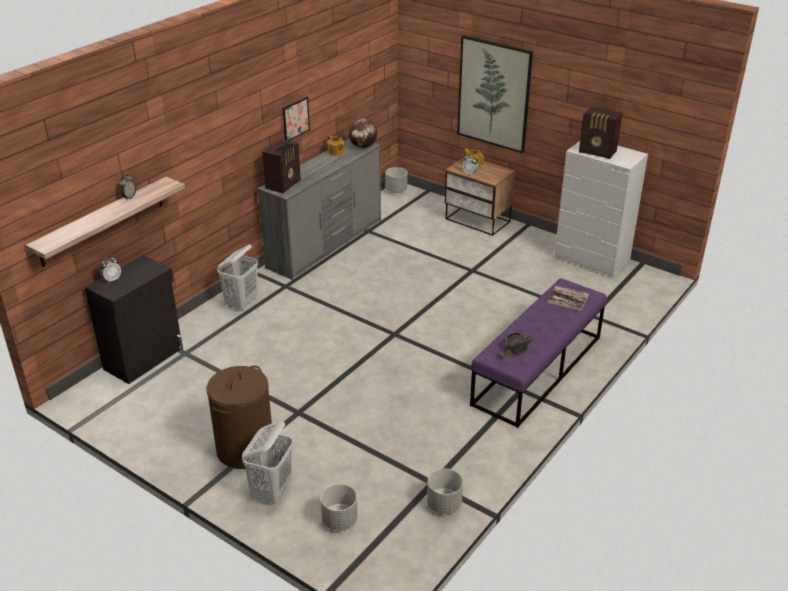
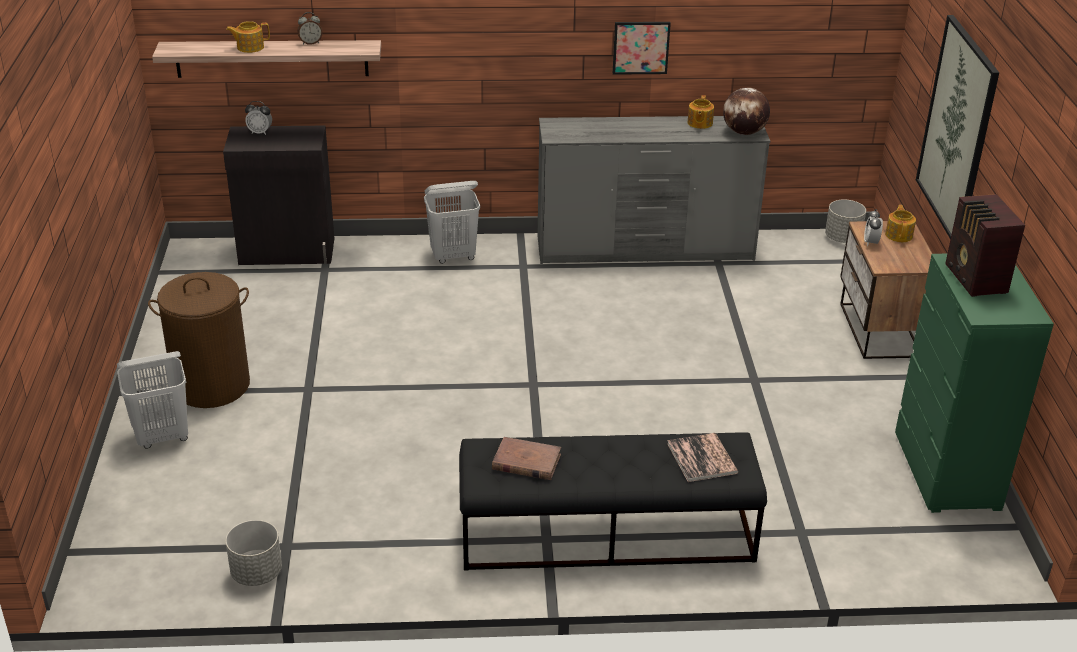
camera: 50 degrees right, 0 degrees up
radio [262,139,301,194] -> none
grey planter [321,484,358,531] -> none
purple bench [470,278,607,428] -> black bench [459,432,767,571]
black hat [500,332,534,357] -> brown book [492,437,561,480]
white dresser [554,141,648,278] -> green dresser [895,254,1054,513]
none -> teapot [226,21,270,53]

